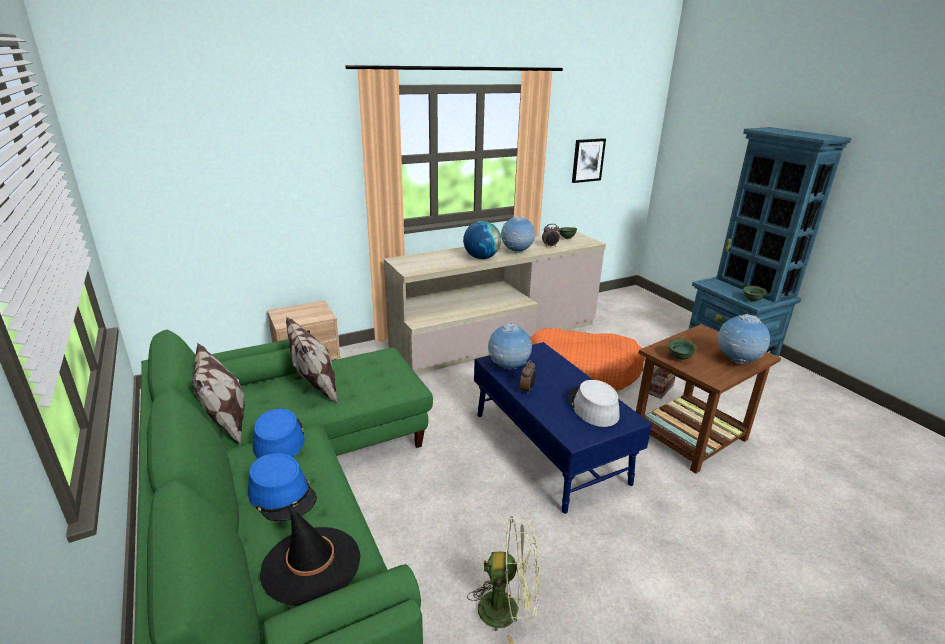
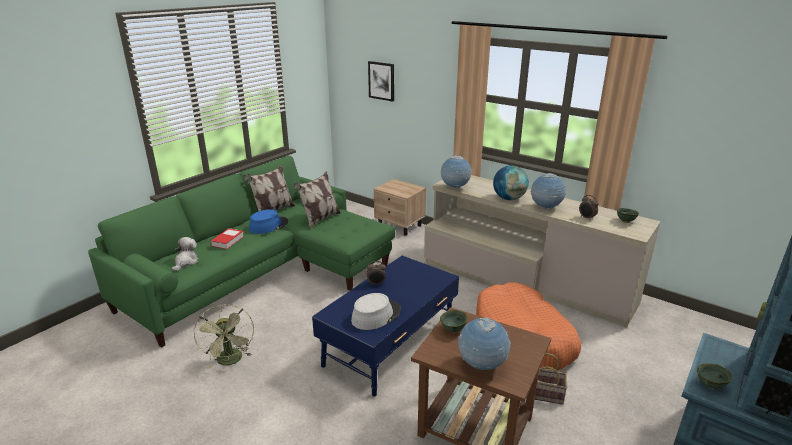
camera: 65 degrees right, 0 degrees up
blue hat [248,453,317,521] -> book [210,228,244,249]
black hat [260,506,360,606] -> plush toy [171,237,198,272]
globe [488,323,532,370] -> globe moved to [440,155,472,189]
picture [572,138,606,183] -> picture moved to [368,61,394,101]

